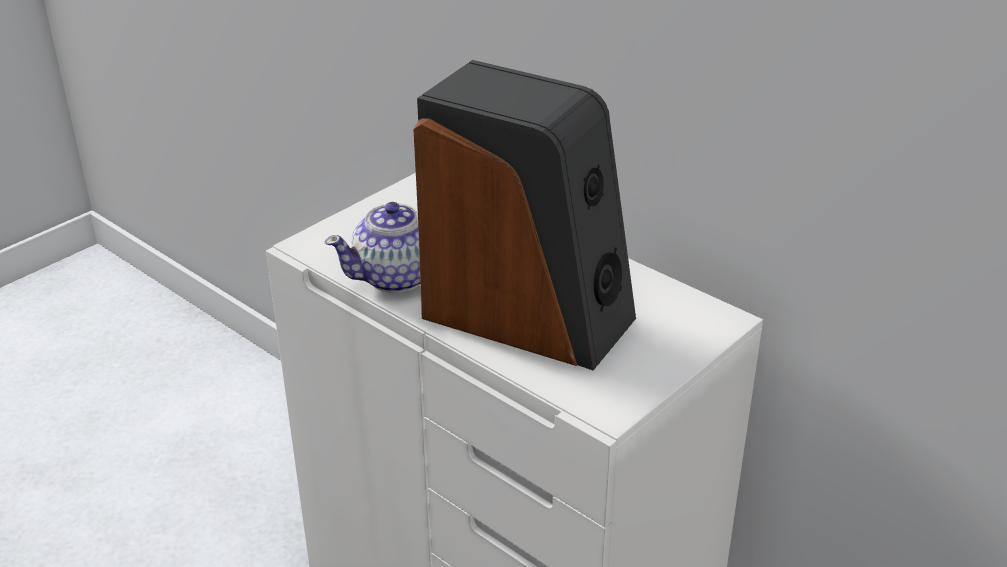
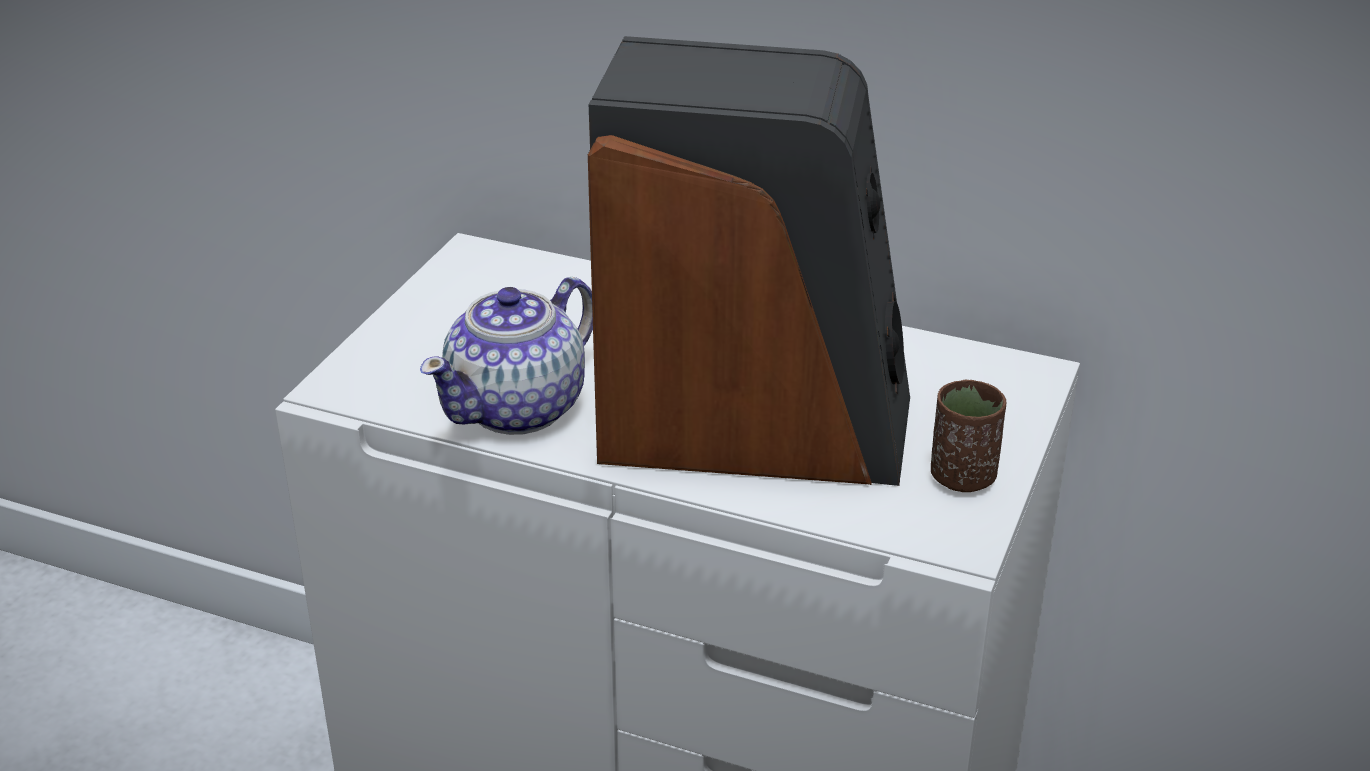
camera: 20 degrees left, 0 degrees up
none -> brown cup [931,380,1006,492]

